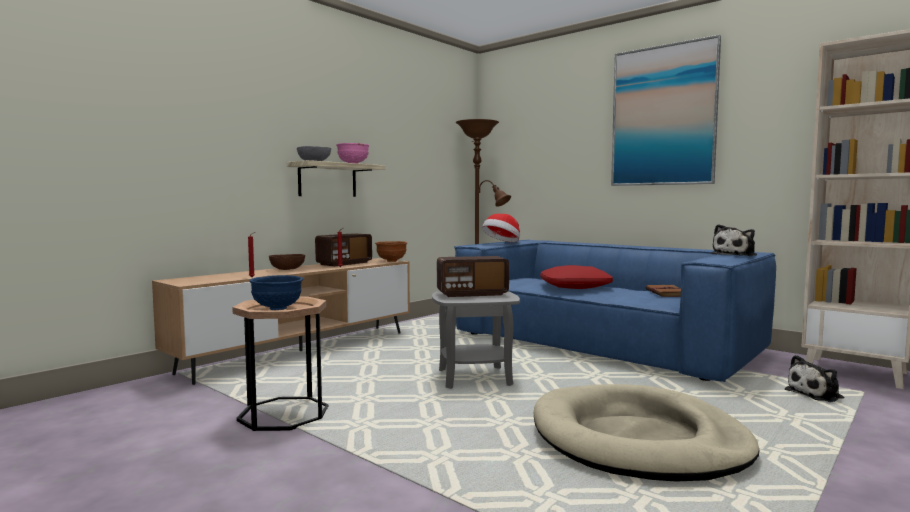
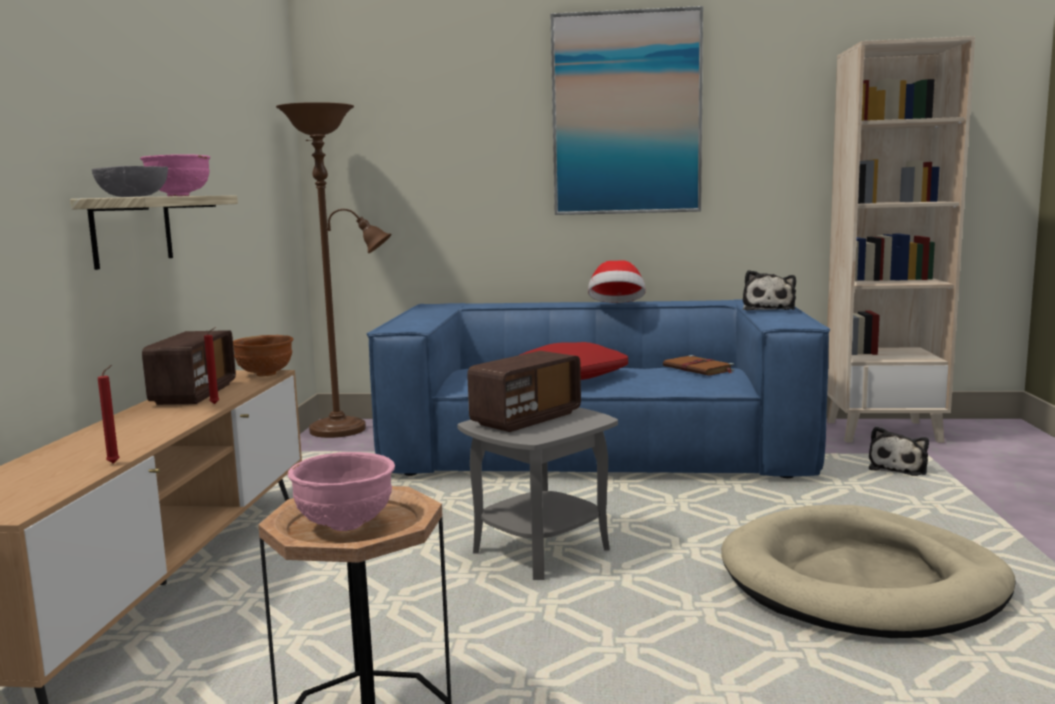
camera: 35 degrees left, 5 degrees up
blue bowl [250,275,303,310] -> pink bowl [288,452,395,531]
brown bowl [269,254,305,270] -> none
hat [482,214,520,242] -> hat moved to [588,260,646,303]

